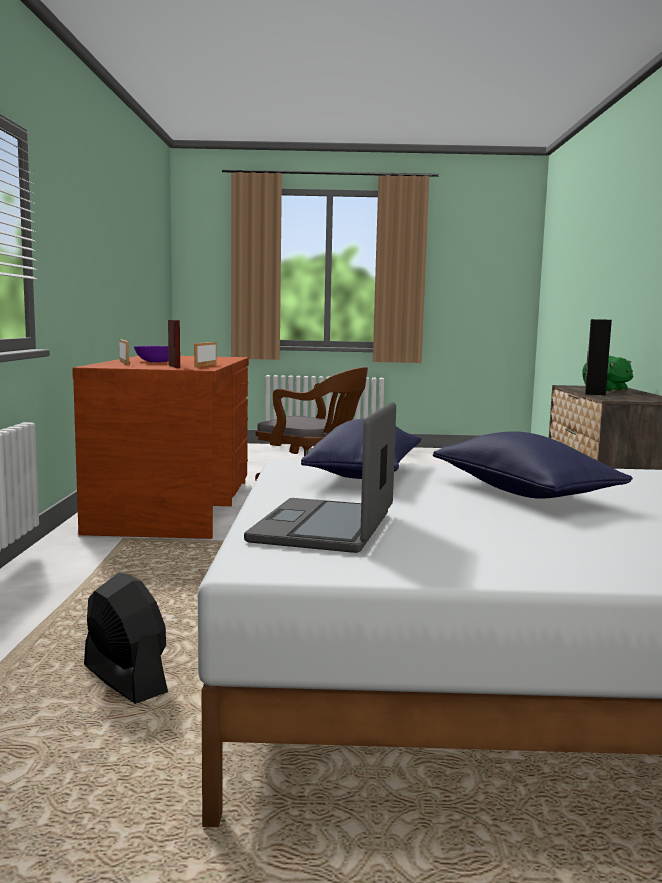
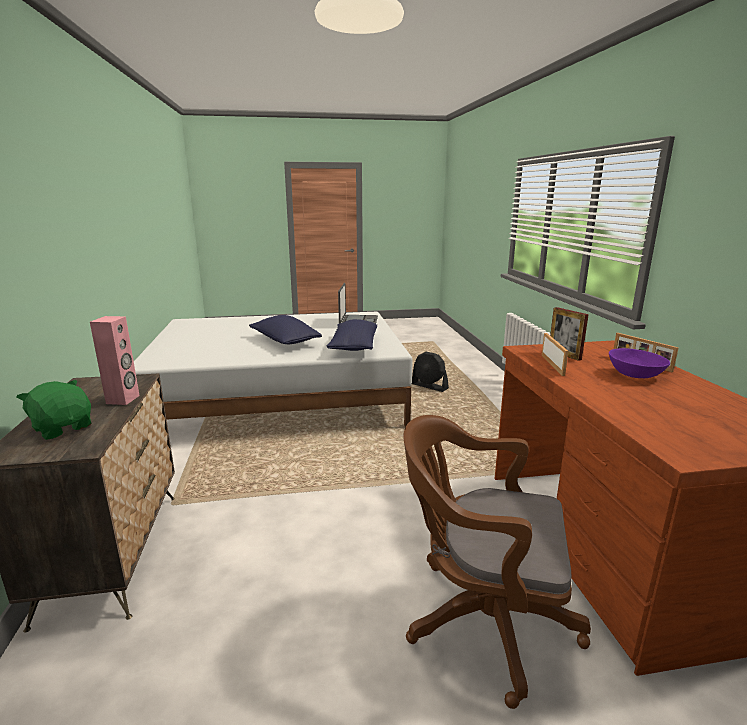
camera: 170 degrees right, 10 degrees up
black speaker [585,319,612,395] -> pink speaker [90,316,140,405]

